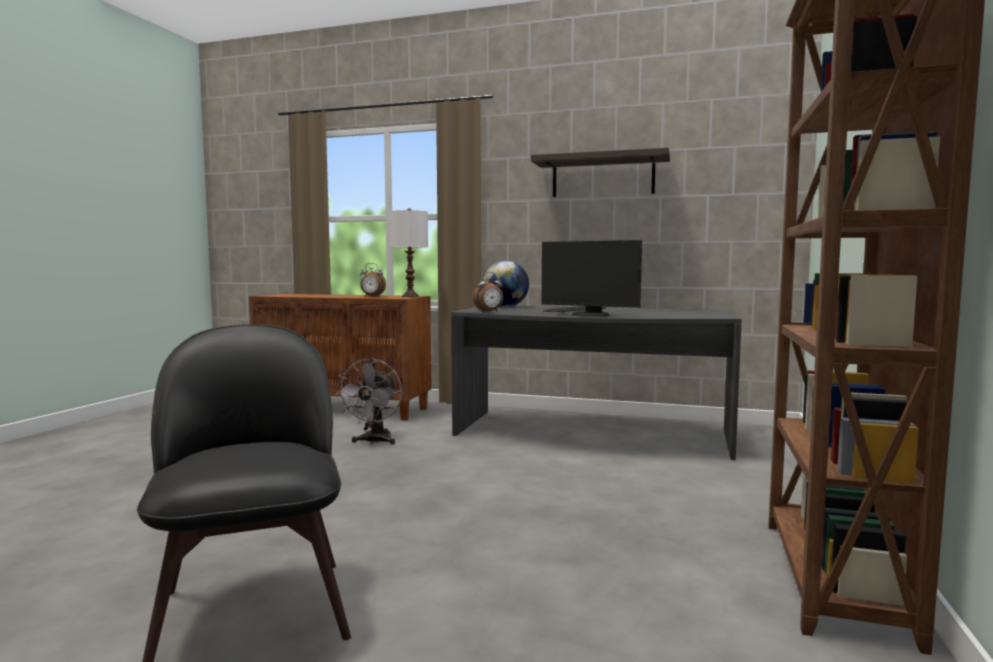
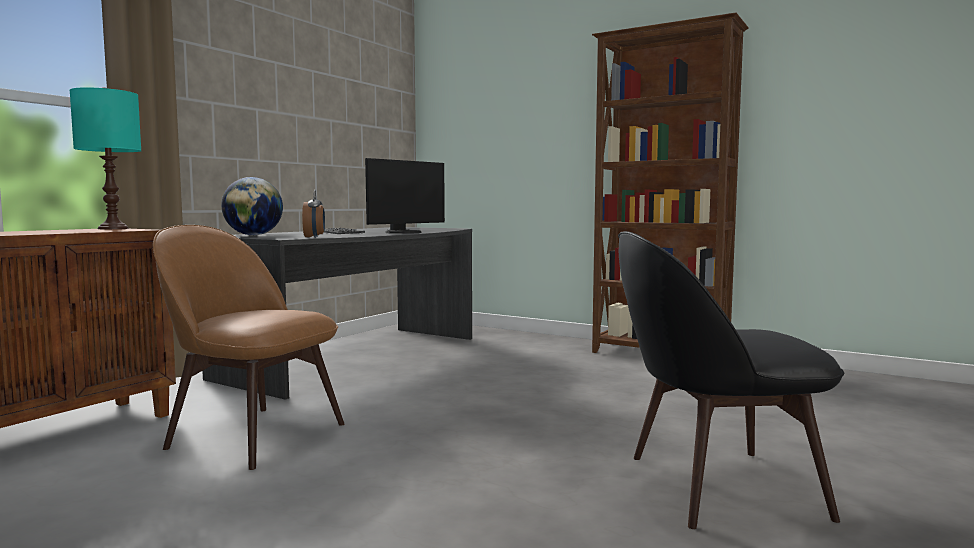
camera: 75 degrees left, 0 degrees up
grey fan [335,358,402,445] -> brown chair [153,225,345,470]
alarm clock [360,263,386,297] -> none
white table lamp [391,208,428,297] -> turquoise table lamp [70,87,141,229]
shelf [531,148,670,197] -> none

